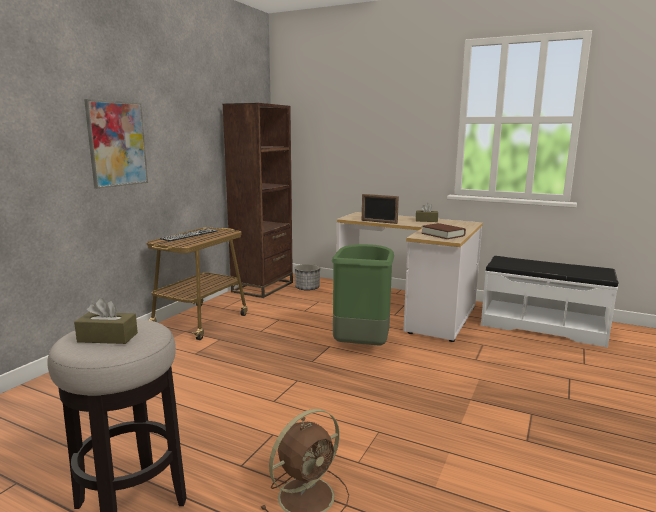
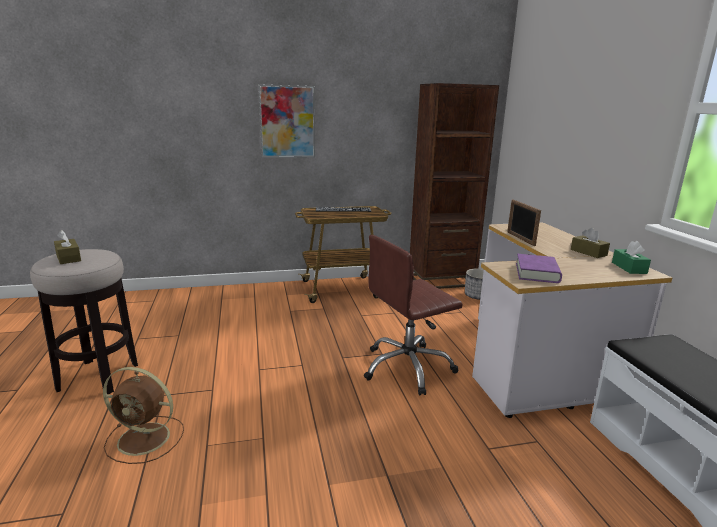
camera: 50 degrees right, 5 degrees up
green trash can [331,244,394,345] -> brown office chair [364,235,463,395]
brown book [421,223,466,239] -> purple book [516,254,562,283]
none -> green tissue box [612,241,651,274]

